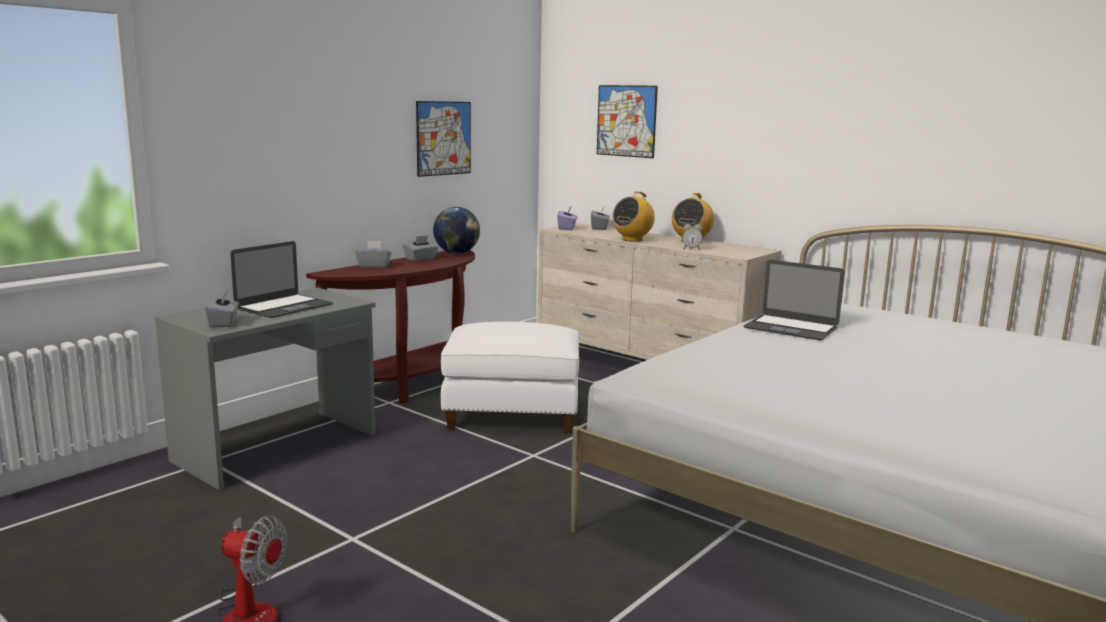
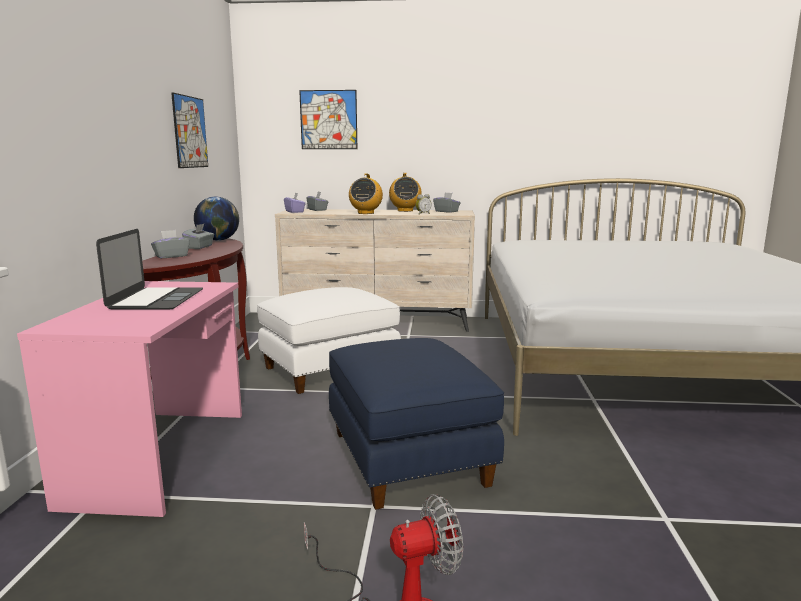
camera: 35 degrees left, 0 degrees up
grey desk [154,288,376,490] -> pink desk [17,281,242,517]
grey tissue box [205,290,239,328] -> grey tissue box moved to [433,193,460,213]
laptop [744,260,845,340] -> none
none -> blue ottoman [329,338,504,510]

